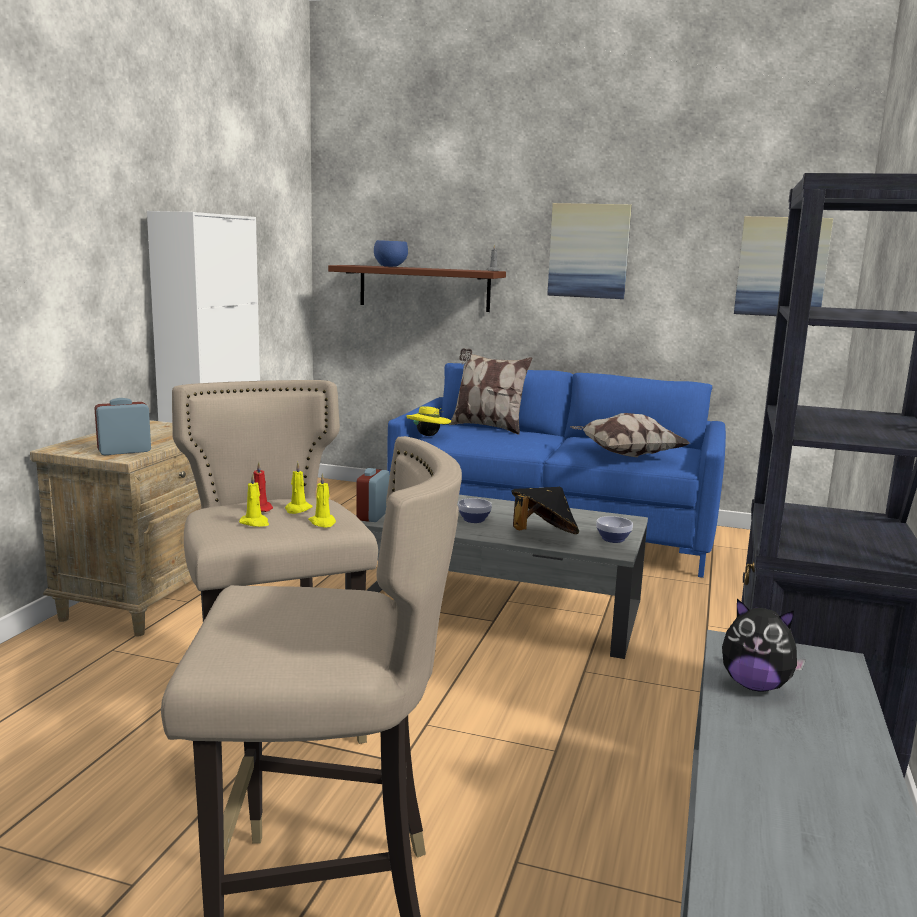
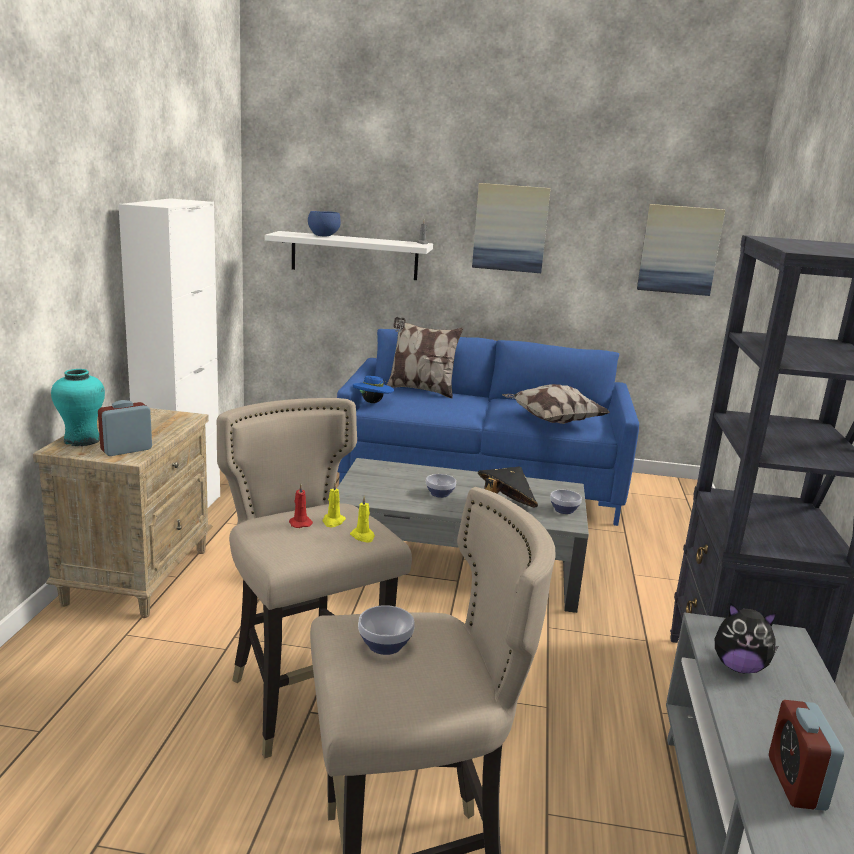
camera: 10 degrees left, 5 degrees up
yellow candle [239,473,269,527] -> none
brown shelf [328,265,506,312] -> white shelf [265,231,433,280]
alarm clock [357,468,390,522] -> alarm clock moved to [769,700,844,811]
yellow hat [406,406,451,436] -> blue hat [353,376,394,403]
none -> turquoise vase [51,369,105,446]
none -> bowl [358,605,415,655]

